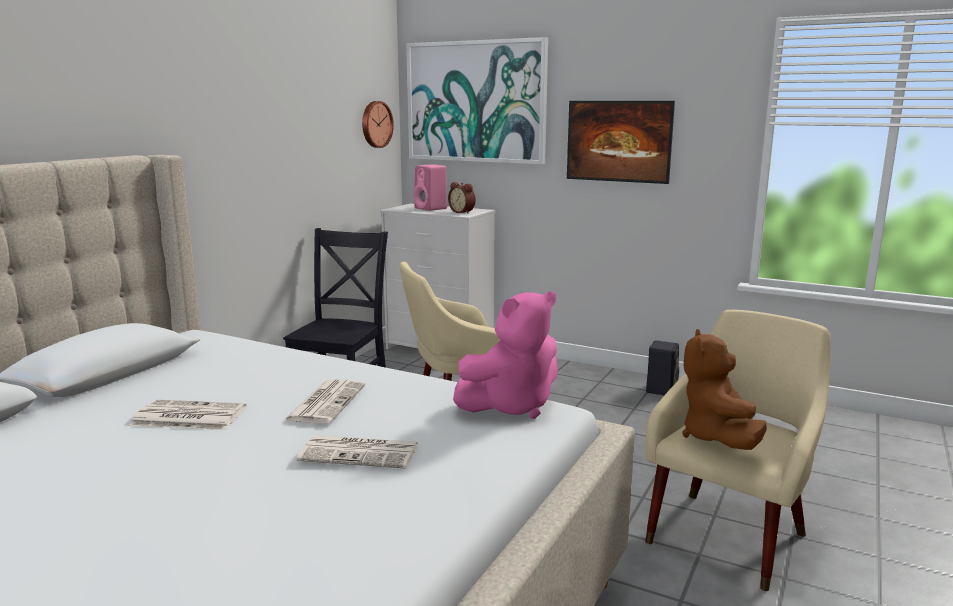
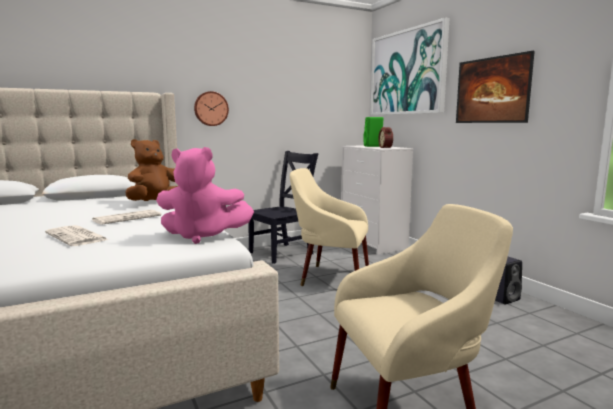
camera: 35 degrees right, 5 degrees down
newspaper [129,400,247,430] -> none
wall clock [362,101,394,148] -> wall clock moved to [194,91,229,126]
pink speaker [414,164,447,211] -> green speaker [363,117,383,147]
brown plush toy [682,329,767,450] -> brown plush toy moved to [125,139,178,201]

